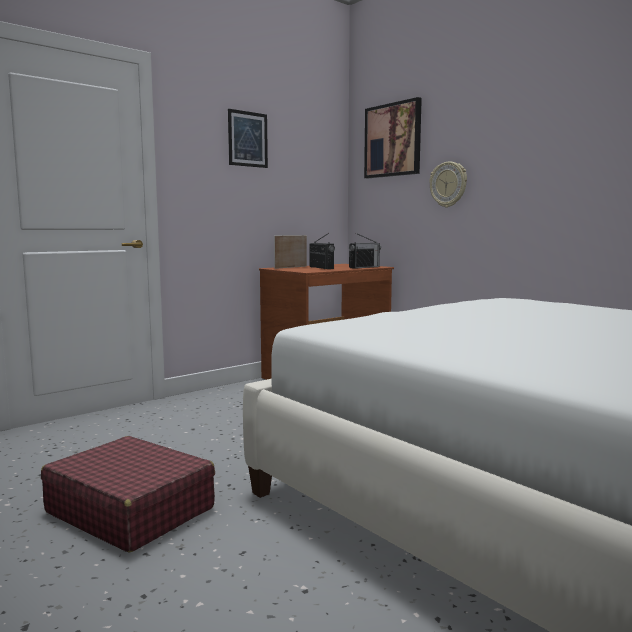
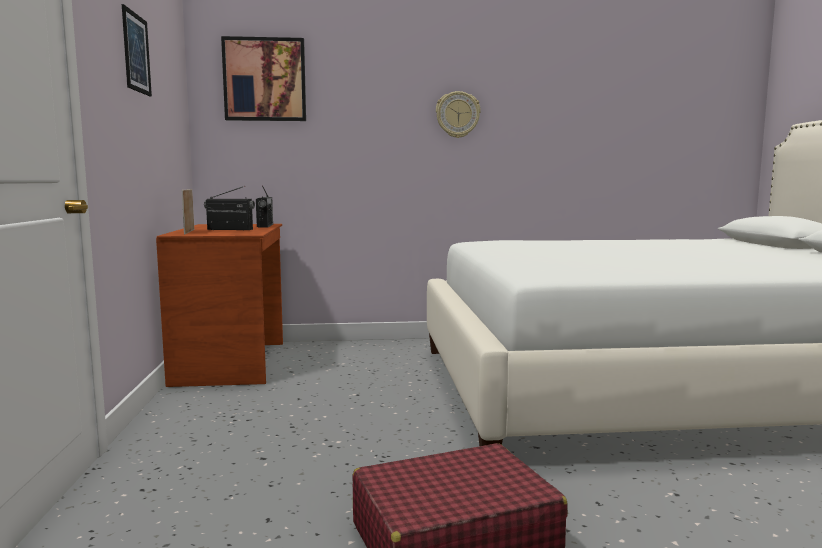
camera: 55 degrees left, 0 degrees up
wall clock [429,161,467,208] -> wall clock moved to [436,91,481,138]

